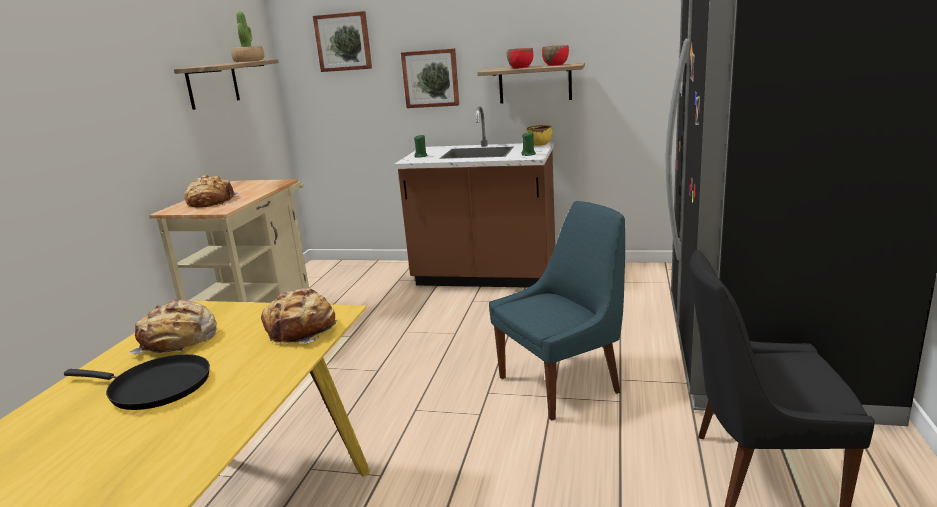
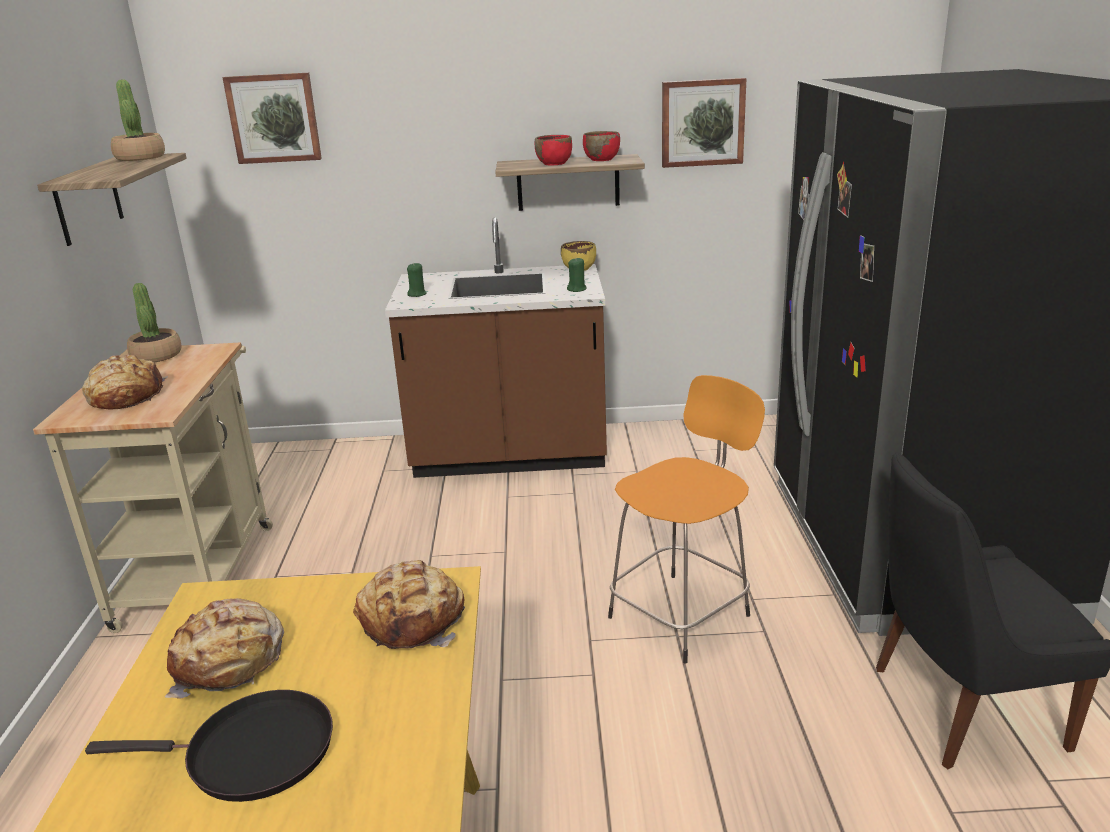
camera: 15 degrees left, 5 degrees up
picture [401,48,459,108] -> picture moved to [662,78,747,168]
blue chair [489,201,625,421] -> orange stool [608,375,765,663]
none -> potted plant [127,283,182,362]

